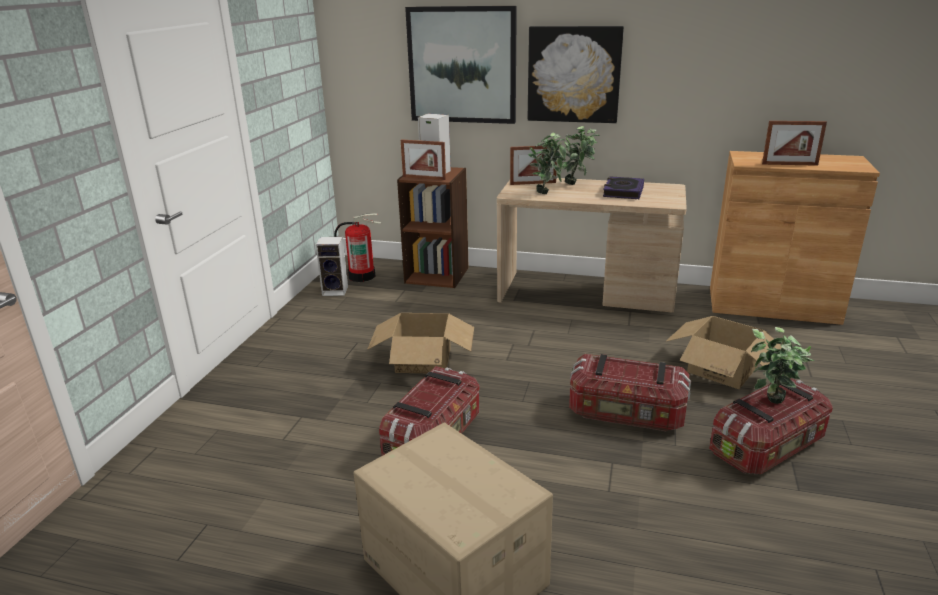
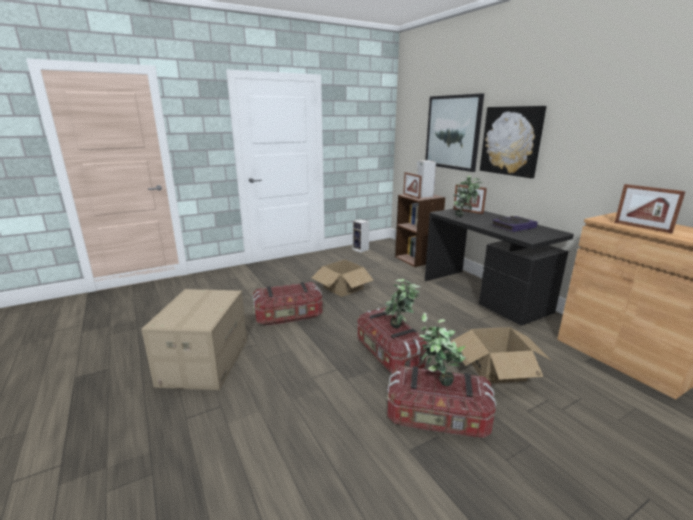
camera: 45 degrees right, 5 degrees down
fire extinguisher [334,213,382,282] -> none
beige desk [497,178,687,312] -> black desk [425,209,574,326]
potted plant [562,126,600,185] -> potted plant moved to [384,279,421,328]

